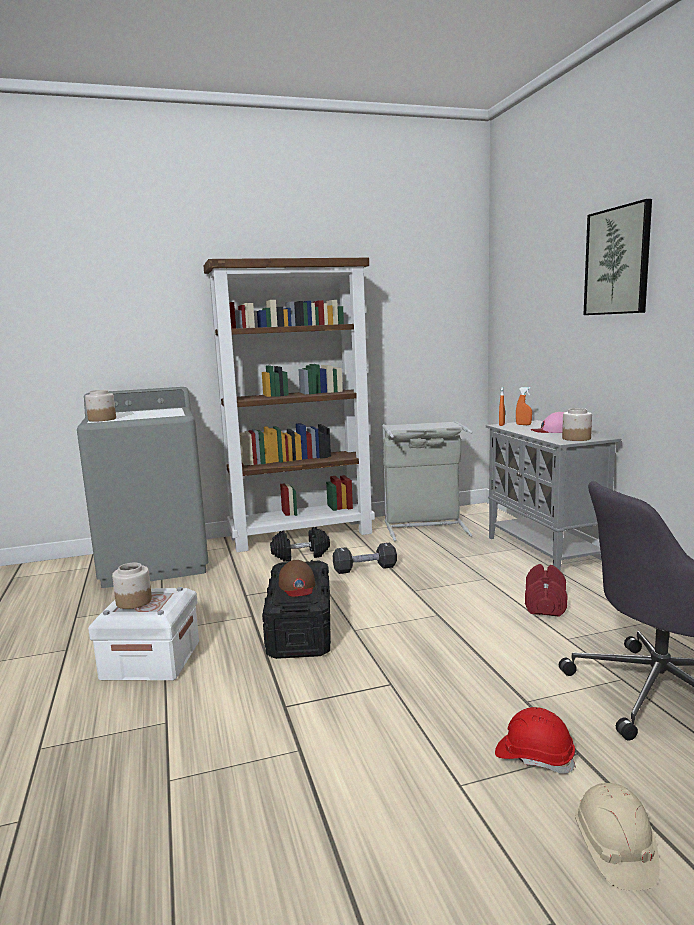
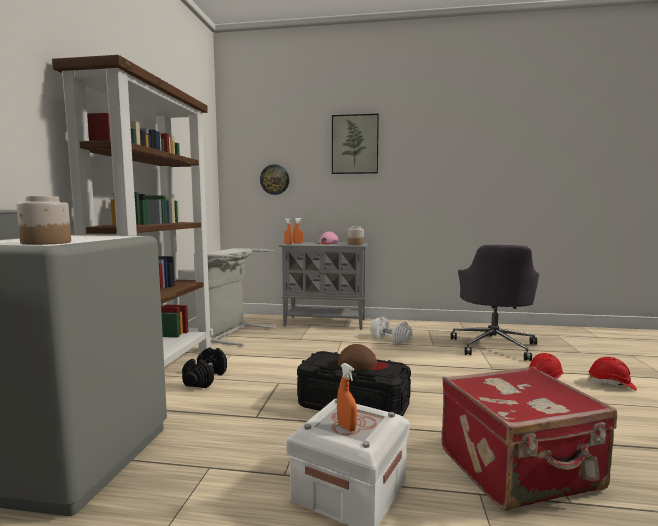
camera: 65 degrees left, 5 degrees down
jar [112,563,152,609] -> orange spray bottle [337,363,357,432]
black dumbbell [333,543,397,574] -> none
red dumbbell [525,564,567,617] -> white dumbbell [370,317,413,345]
beige hard hat [575,783,660,891] -> red hard hat [588,357,637,390]
none -> wall clock [260,164,289,195]
none -> red suitcase [442,366,617,511]

